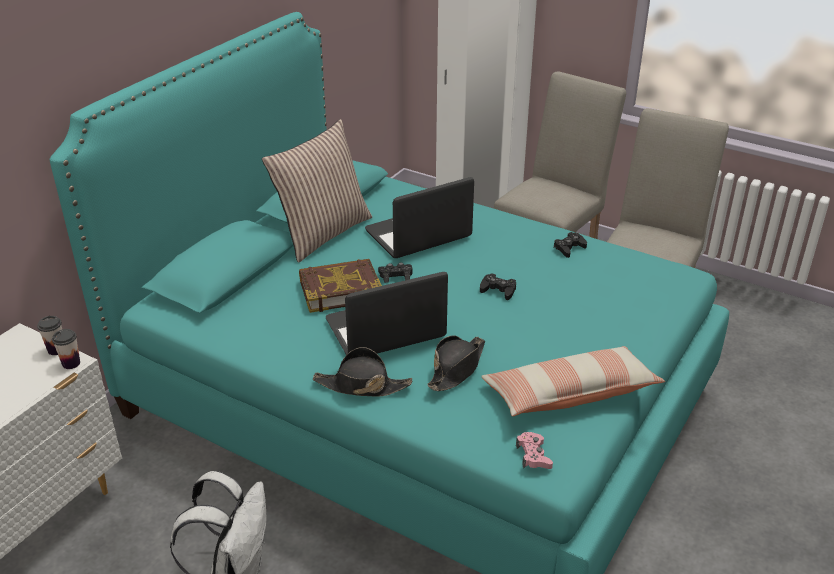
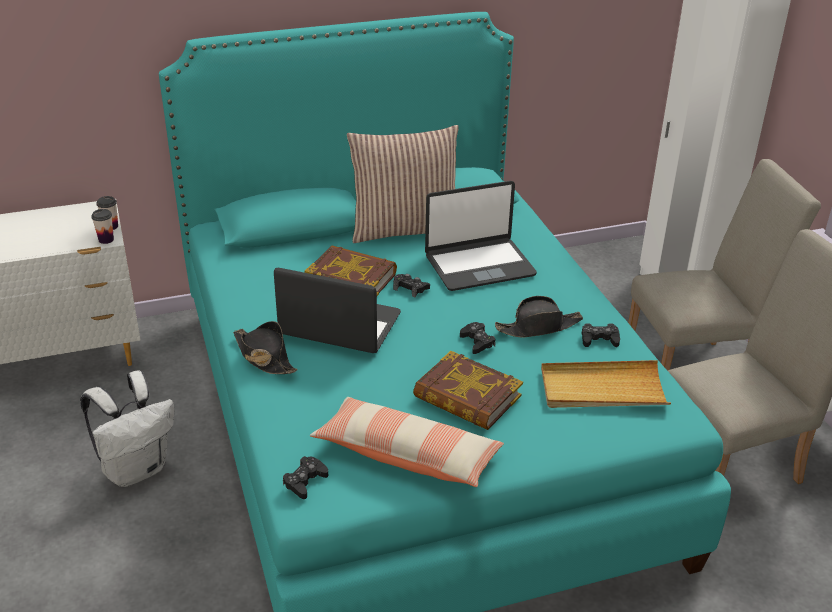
camera: 40 degrees right, 0 degrees up
laptop [365,177,474,258] -> laptop turned 150 degrees clockwise [425,181,537,291]
black hat [427,335,485,391] -> black hat moved to [495,296,583,338]
pink game controller [516,432,553,469] -> black game controller [283,456,328,499]
none -> book [413,351,523,430]
none -> beige tray [541,360,671,408]

